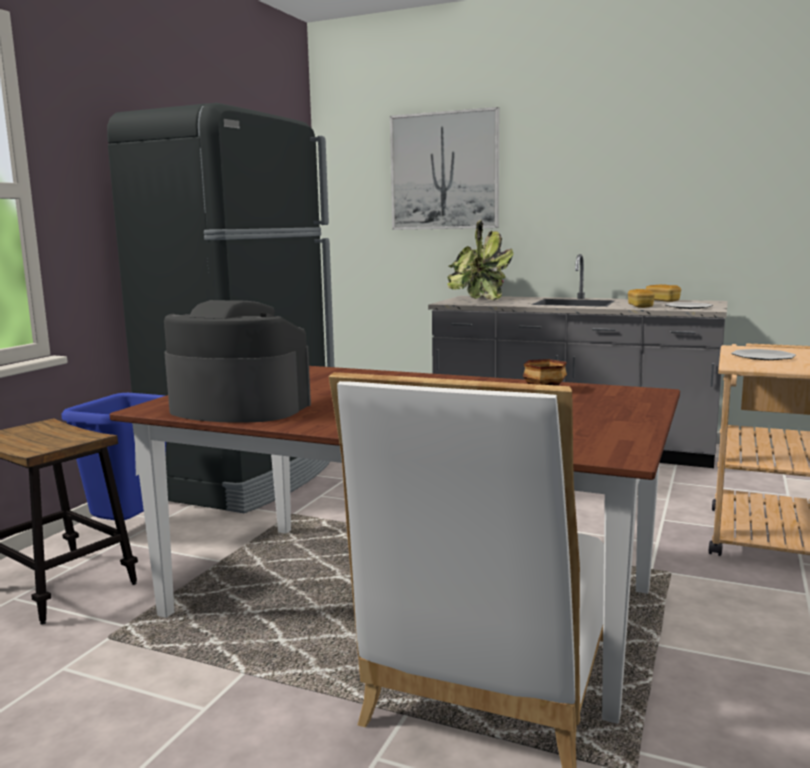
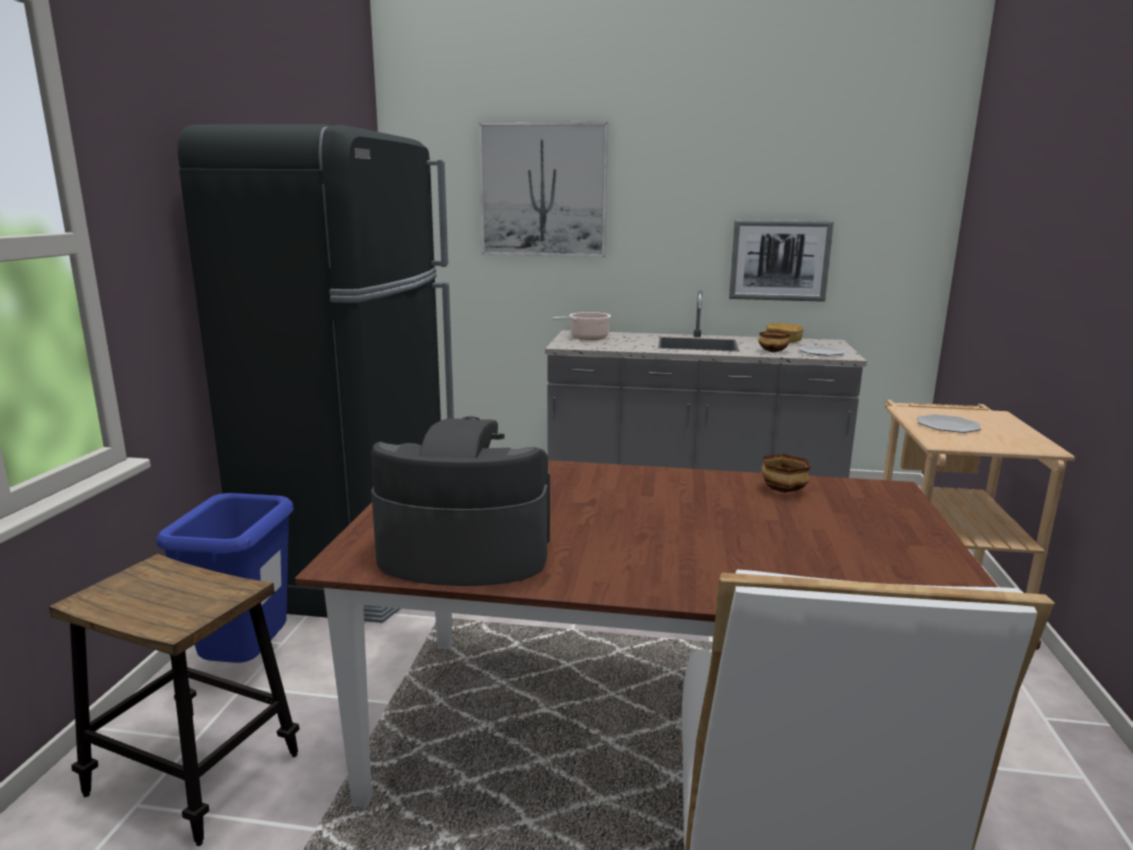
camera: 15 degrees left, 5 degrees up
potted plant [448,220,513,300] -> cooking pot [552,312,611,340]
bread [628,289,655,308] -> bowl [758,331,790,352]
none -> picture [729,220,834,302]

